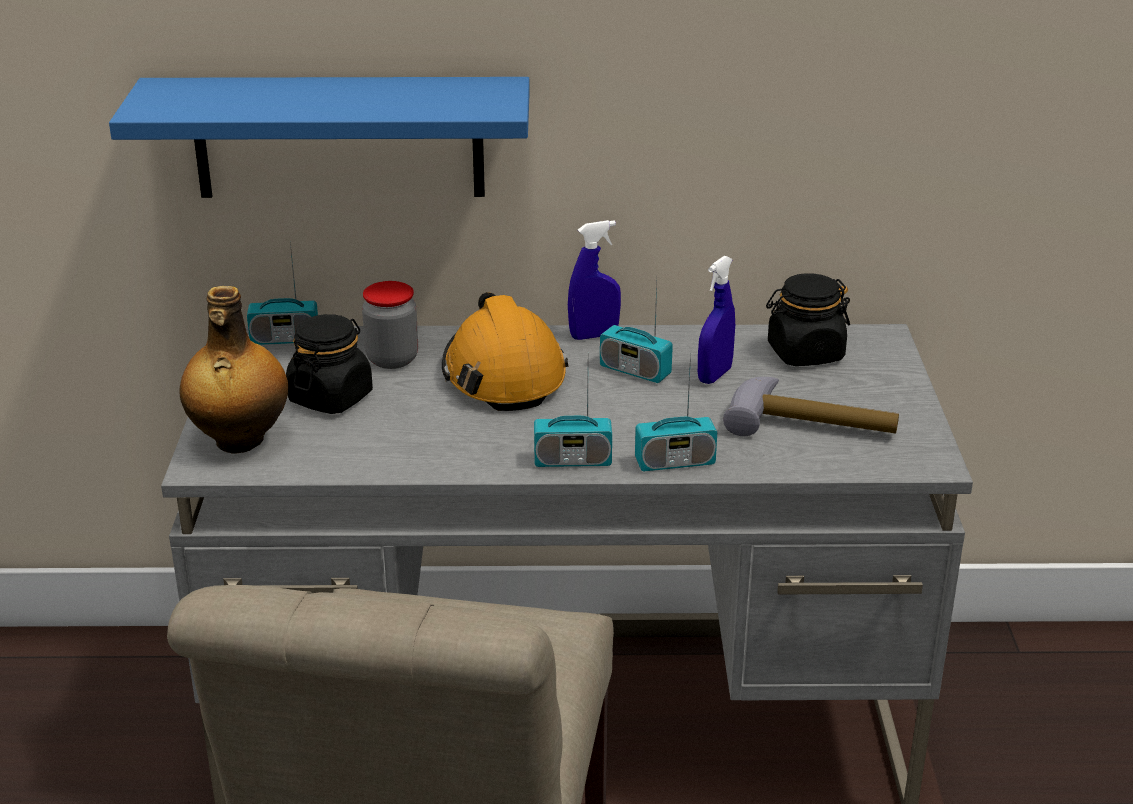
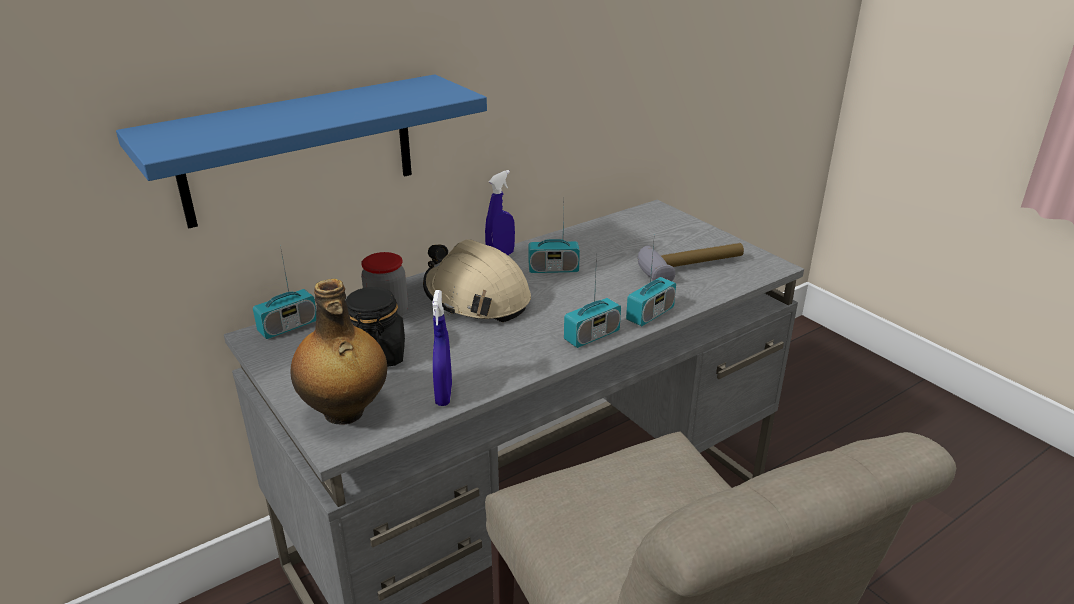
camera: 35 degrees left, 0 degrees up
orange hard hat [442,292,569,411] -> beige hard hat [423,239,531,322]
blue spray bottle [698,256,735,384] -> blue spray bottle moved to [432,290,452,406]
black jar [766,273,850,366] -> none

